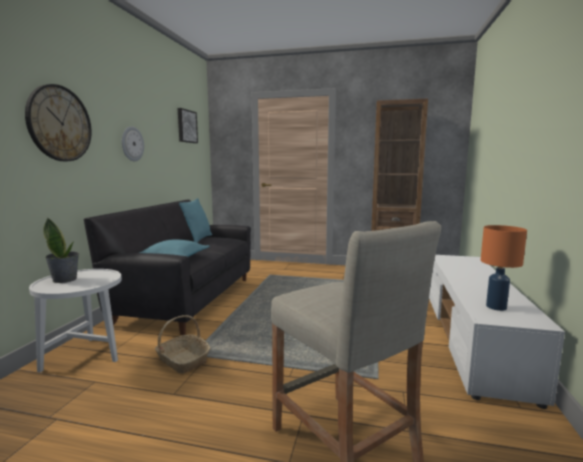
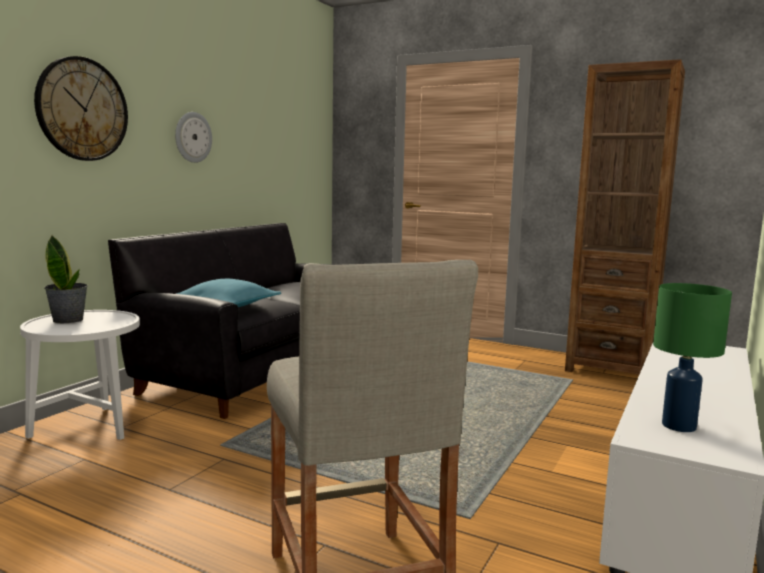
camera: 15 degrees right, 0 degrees up
basket [155,315,211,374] -> none
picture [178,108,198,143] -> none
turquoise pillow [179,198,212,243] -> none
orange table lamp [481,225,527,311] -> green table lamp [653,283,732,432]

